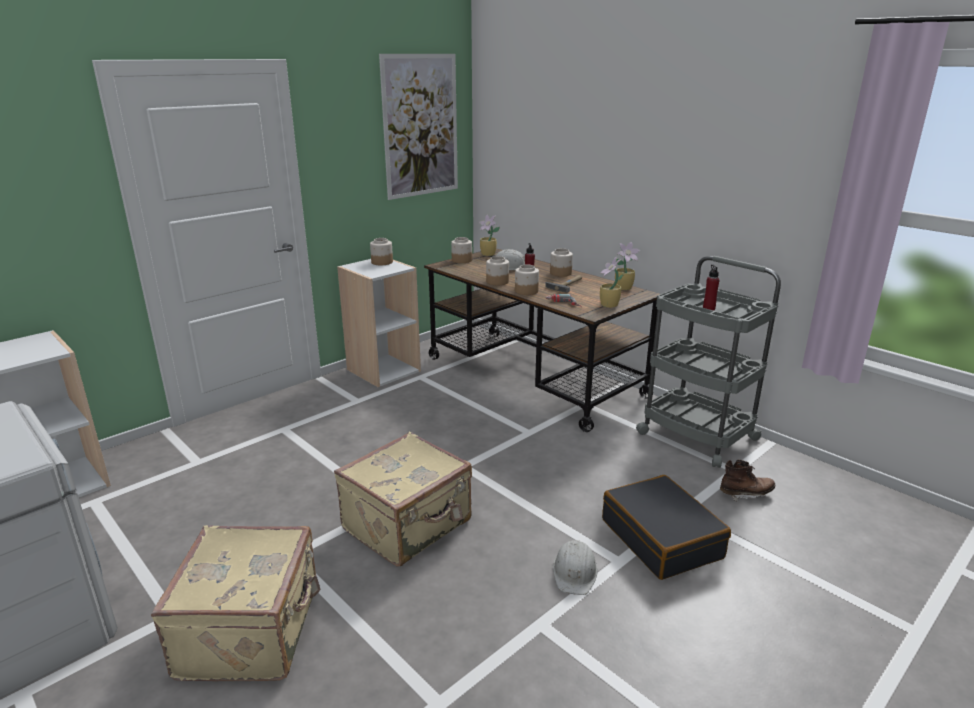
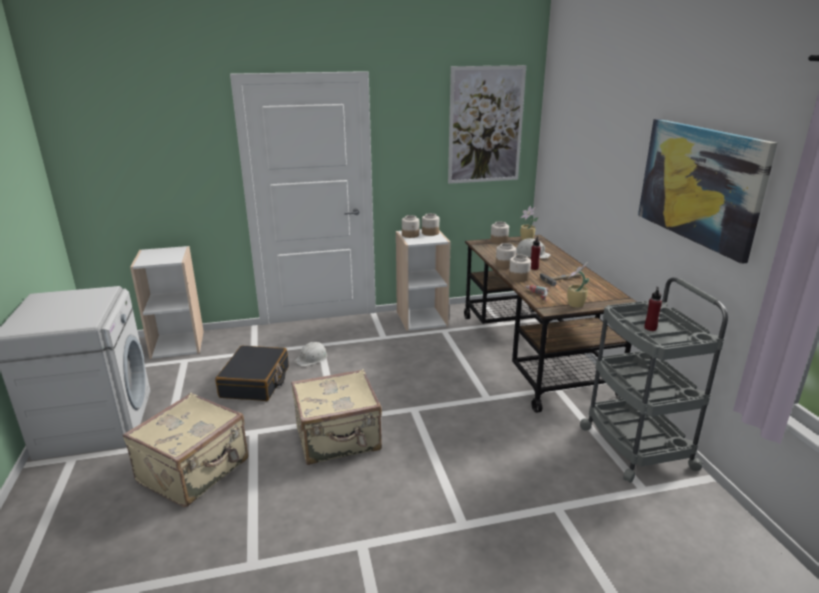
camera: 30 degrees right, 0 degrees up
jar [550,248,573,277] -> jar moved to [402,215,419,238]
white hard hat [553,540,598,595] -> white hard hat moved to [294,342,327,367]
black suitcase [602,475,731,580] -> black suitcase moved to [215,346,289,401]
potted plant [615,242,640,290] -> none
brown boot [720,459,775,502] -> none
none -> picture [638,119,777,264]

